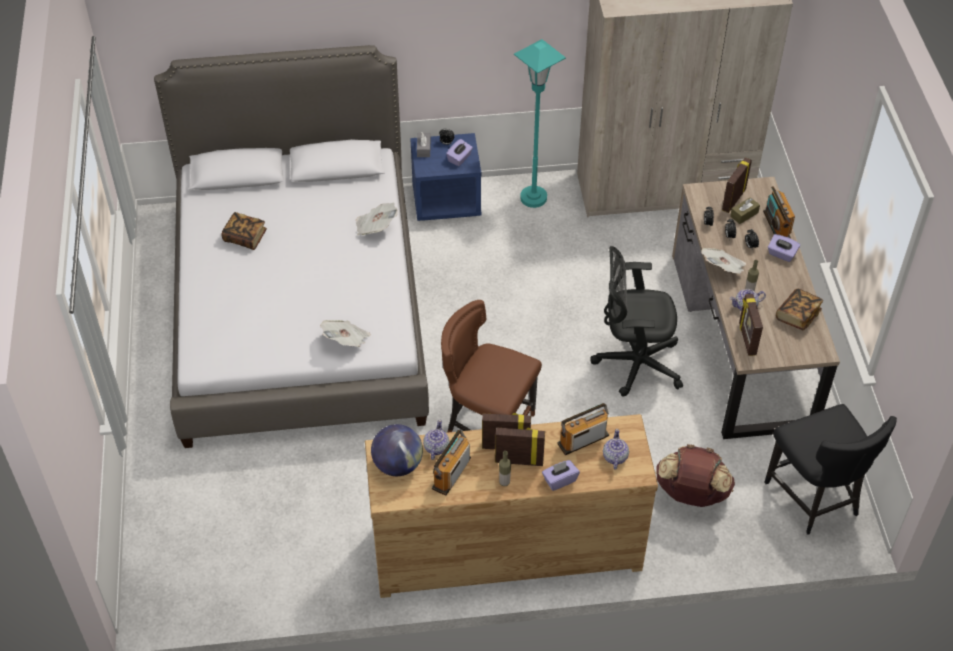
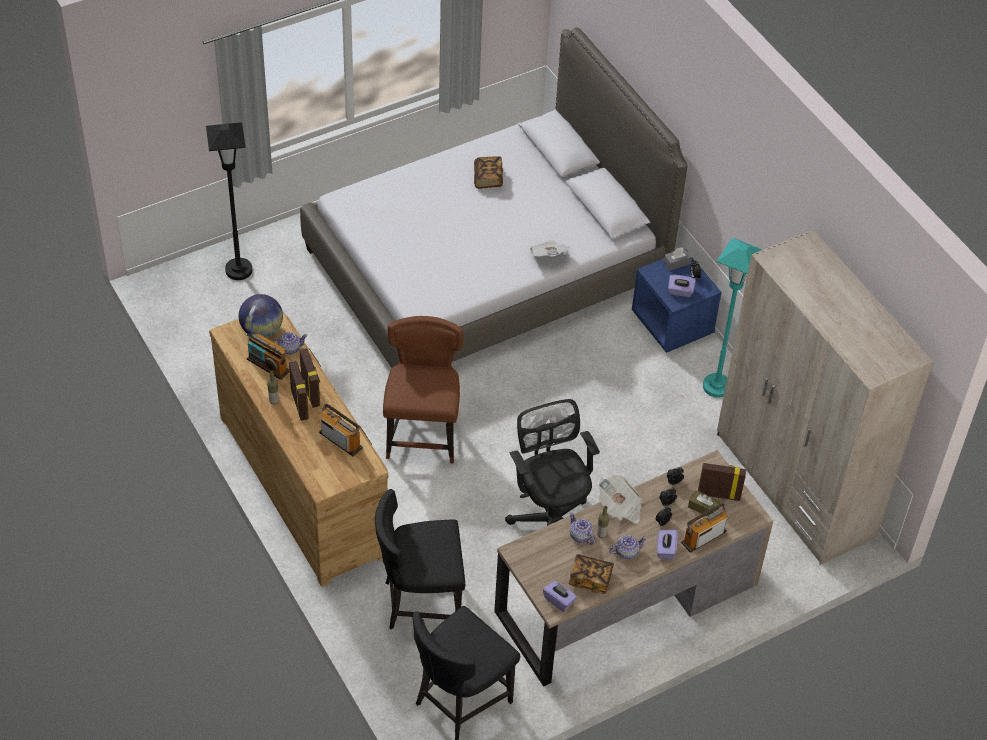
camera: 65 degrees right, 0 degrees up
newspaper [320,320,371,347] -> none
radio [432,430,471,496] -> radio turned 150 degrees counterclockwise [247,334,289,380]
purple tissue box [542,460,580,491] -> purple tissue box moved to [543,581,577,612]
teapot [603,429,629,470] -> teapot moved to [609,535,647,559]
brown backpack [655,444,735,507] -> black chair [375,489,465,630]
picture frame [739,294,763,356] -> none
none -> black floor lamp [206,122,252,280]

